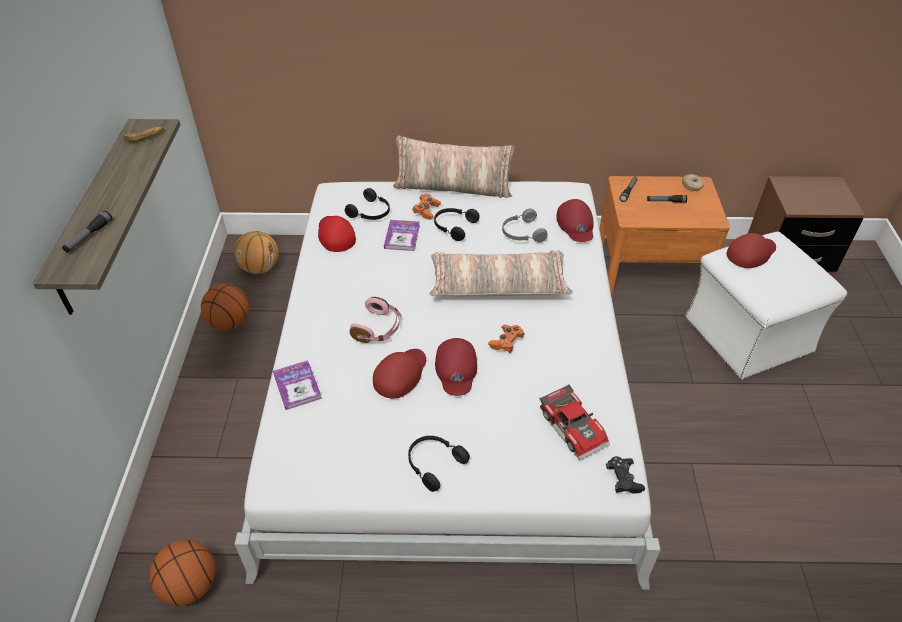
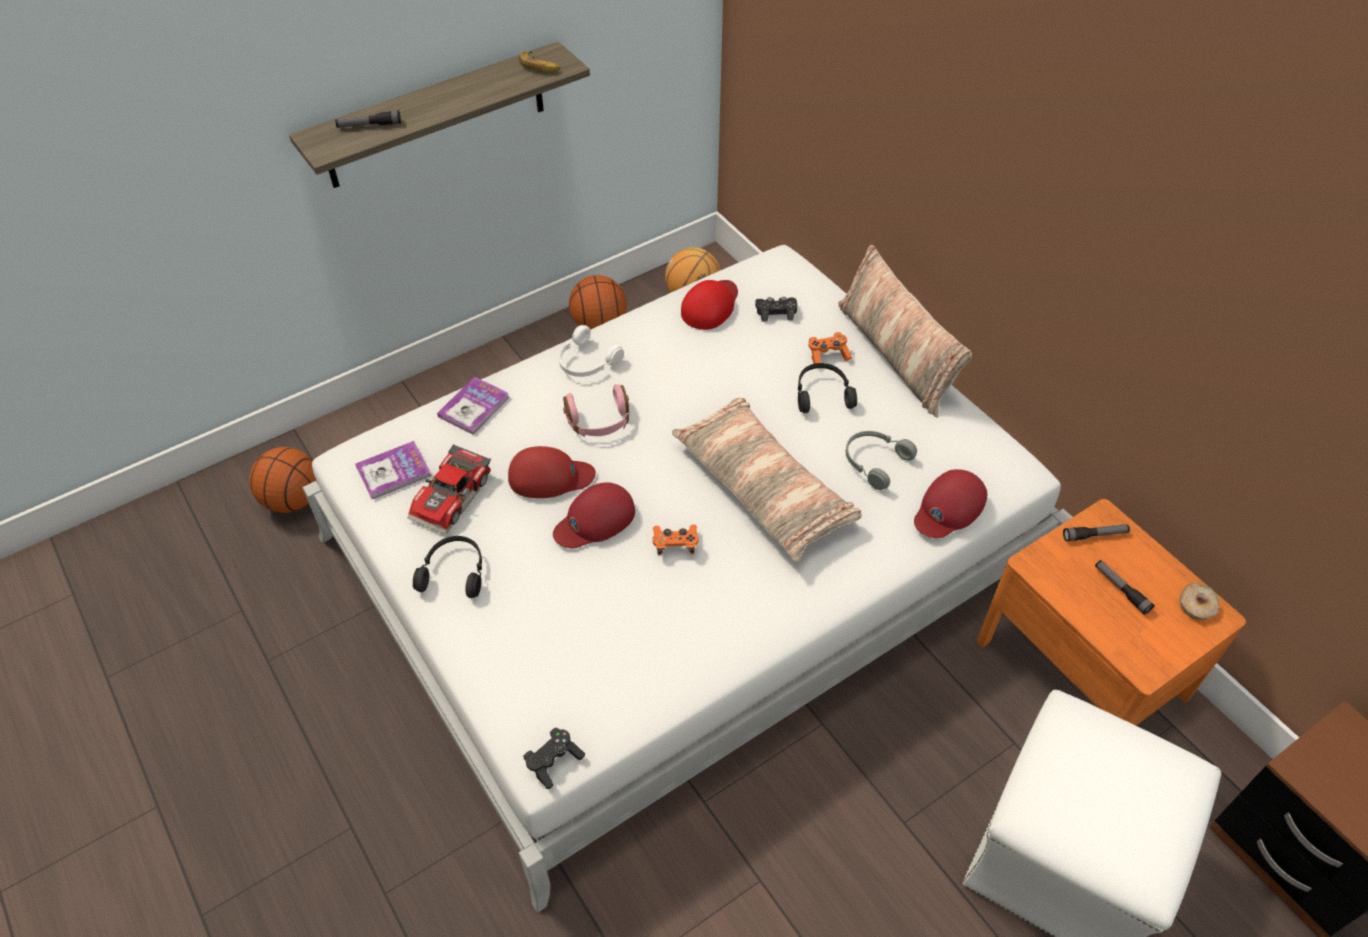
camera: 55 degrees right, 5 degrees up
black headphones [345,188,390,220] -> black game controller [755,297,797,322]
book [384,220,420,251] -> book moved to [355,441,431,499]
toy car [539,384,610,461] -> toy car moved to [407,444,491,535]
red cap [727,233,776,268] -> none
none -> white headphones [559,325,624,377]

